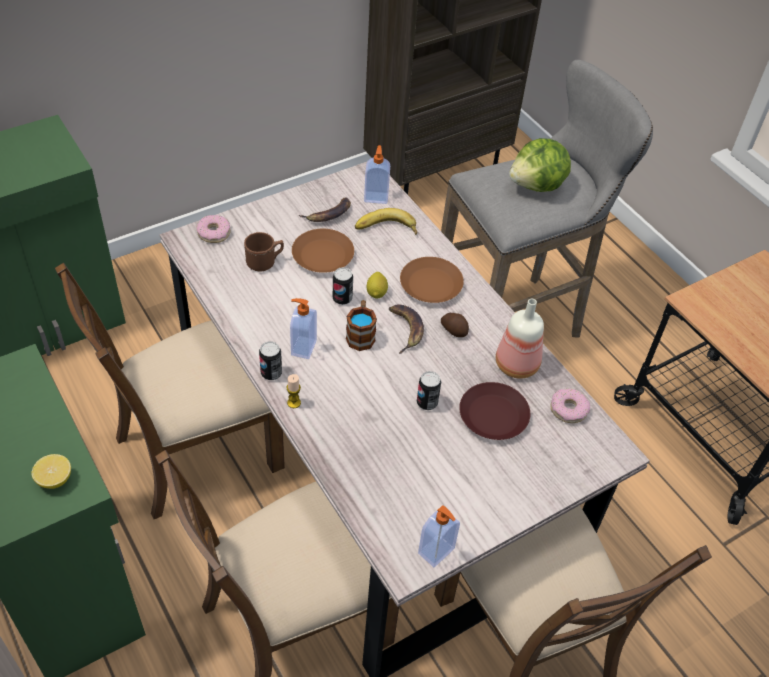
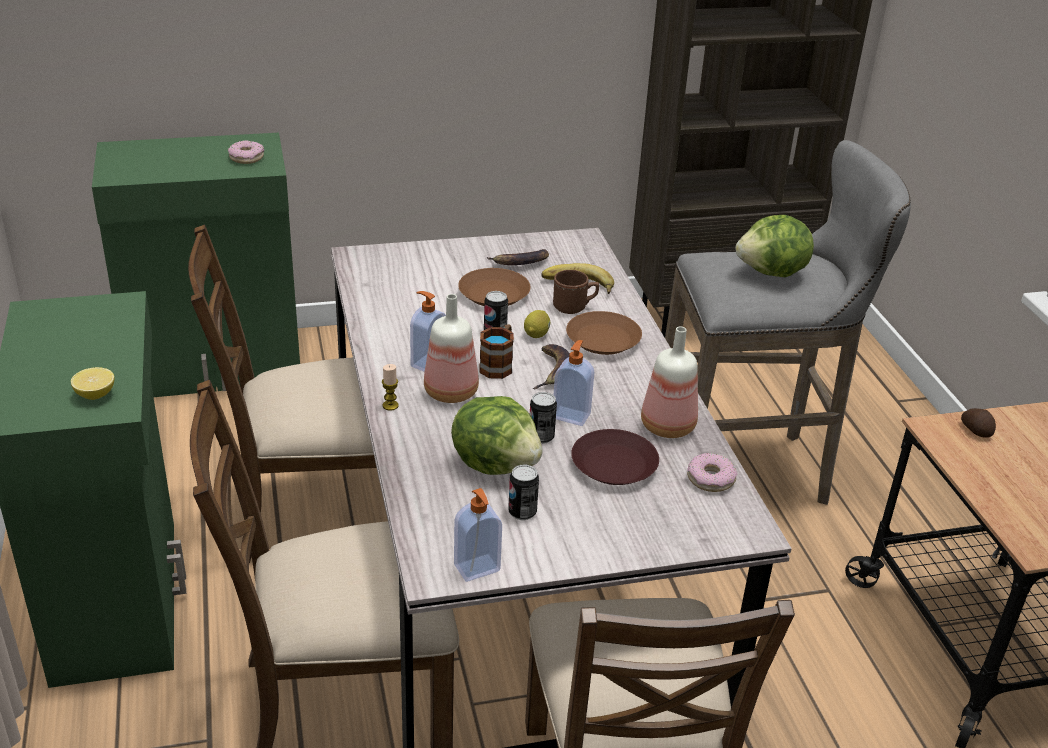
camera: 20 degrees right, 15 degrees down
donut [196,215,231,243] -> donut moved to [228,140,264,164]
brown mug [244,232,284,272] -> brown mug moved to [553,270,599,314]
can [259,342,282,380] -> can moved to [508,465,539,520]
soap dispenser [364,145,390,204] -> soap dispenser moved to [554,340,594,426]
potato [441,313,469,337] -> potato moved to [961,408,996,438]
none -> bottle [424,294,479,403]
none -> lettuce [451,396,543,475]

